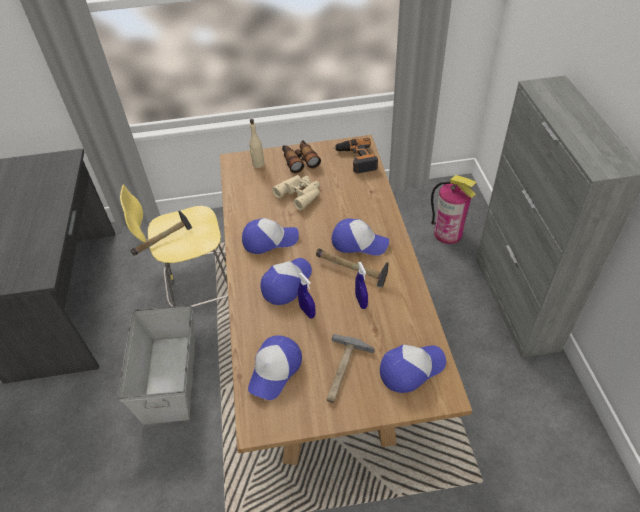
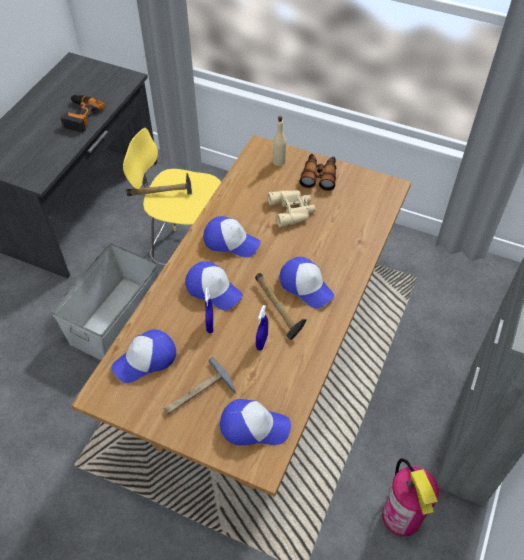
camera: 30 degrees right, 5 degrees up
cap [260,258,312,305] -> cap turned 60 degrees clockwise [185,261,243,310]
power drill [334,138,378,174] -> power drill moved to [60,95,105,133]
fire extinguisher [431,175,477,244] -> fire extinguisher moved to [382,458,439,536]

